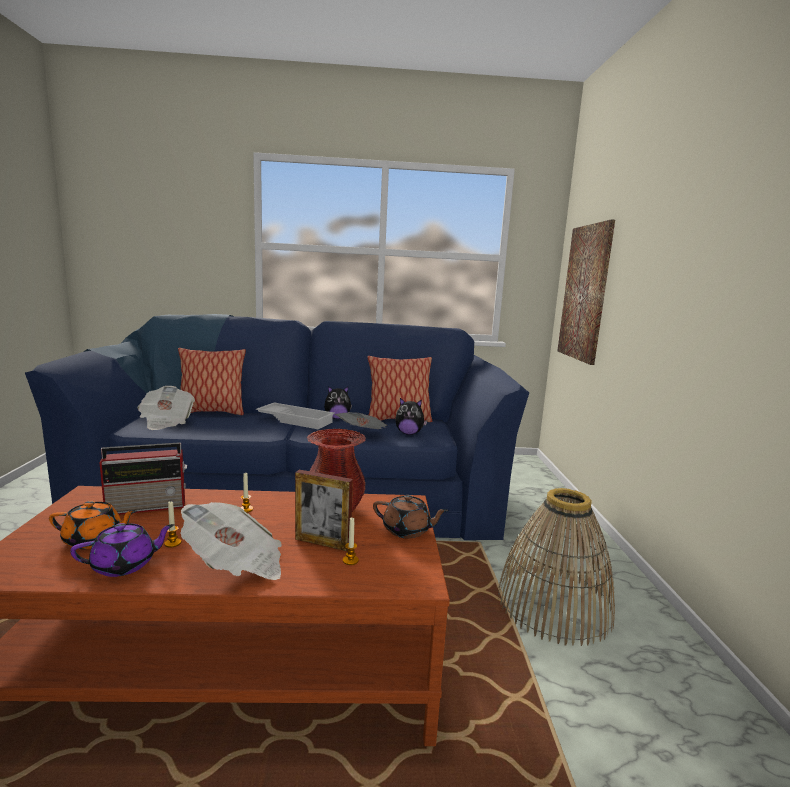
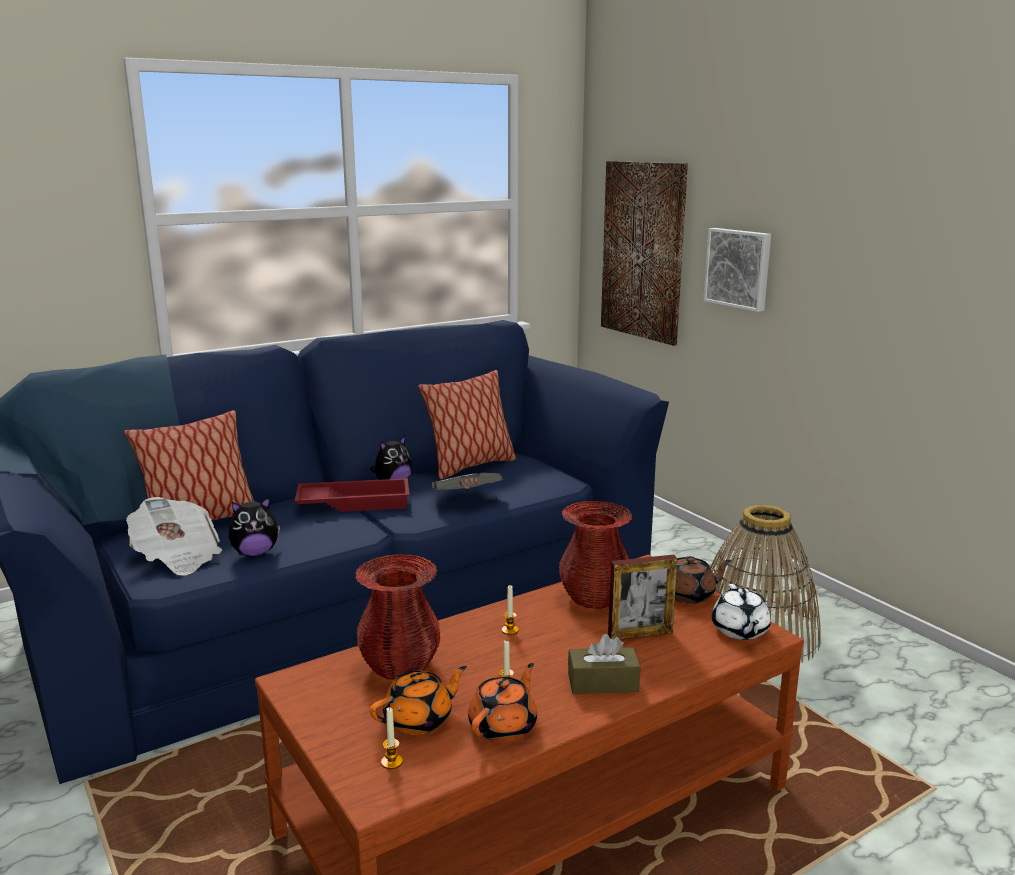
camera: 30 degrees left, 5 degrees up
purple teapot [70,523,175,577] -> orange teapot [468,663,537,742]
radio [100,442,187,515] -> red vase [355,554,441,680]
newspaper [180,502,282,580] -> brown tissue box [568,634,640,694]
white tray [256,403,335,429] -> red tray [295,478,409,512]
candle [343,517,359,565] -> candle moved to [381,707,403,769]
plush toy [395,398,427,435] -> plush toy moved to [229,497,280,557]
none -> picture [704,228,771,312]
none -> white teapot [712,584,771,640]

